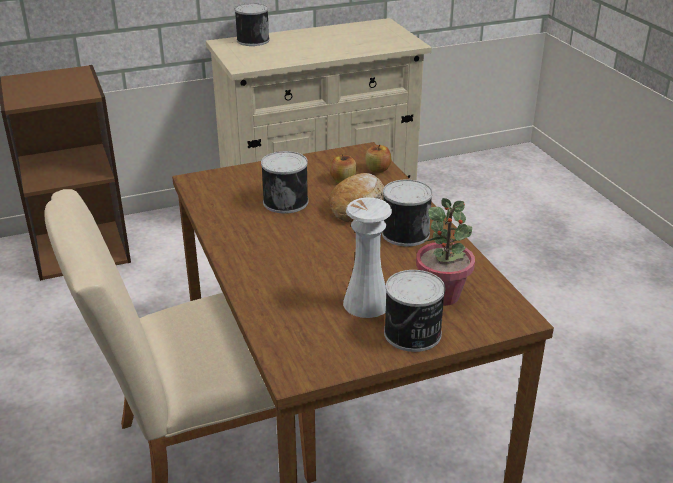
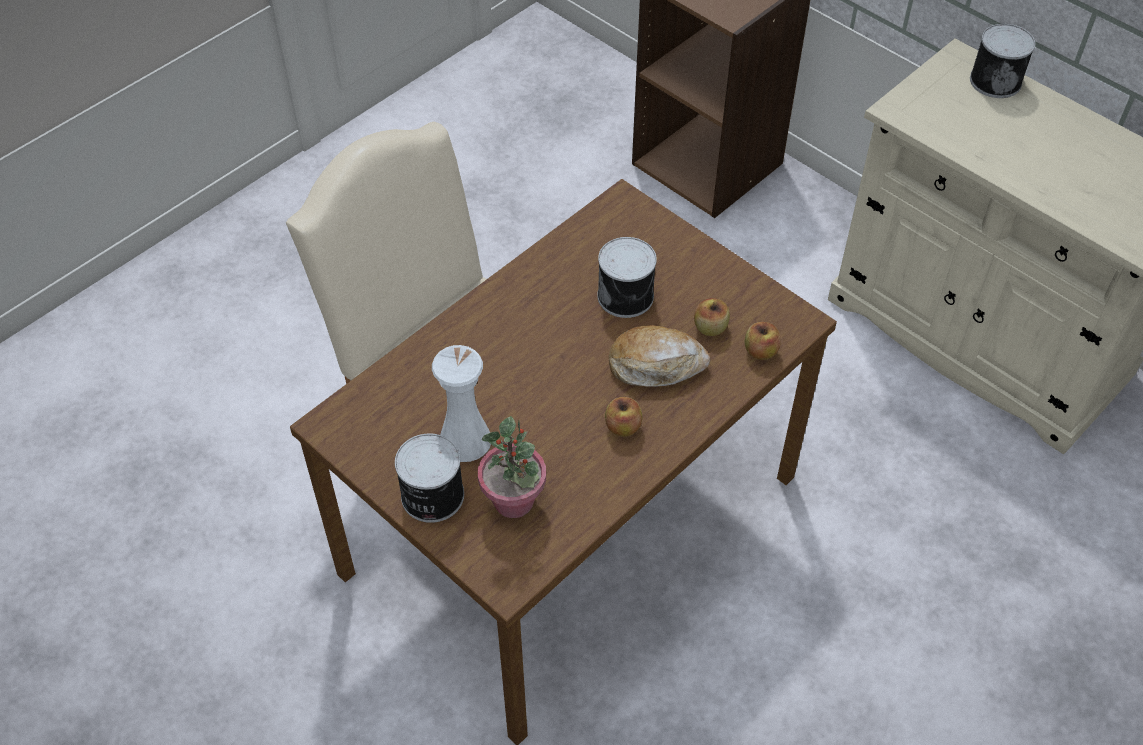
camera: 65 degrees right, 20 degrees up
can [382,179,433,247] -> apple [605,397,642,437]

